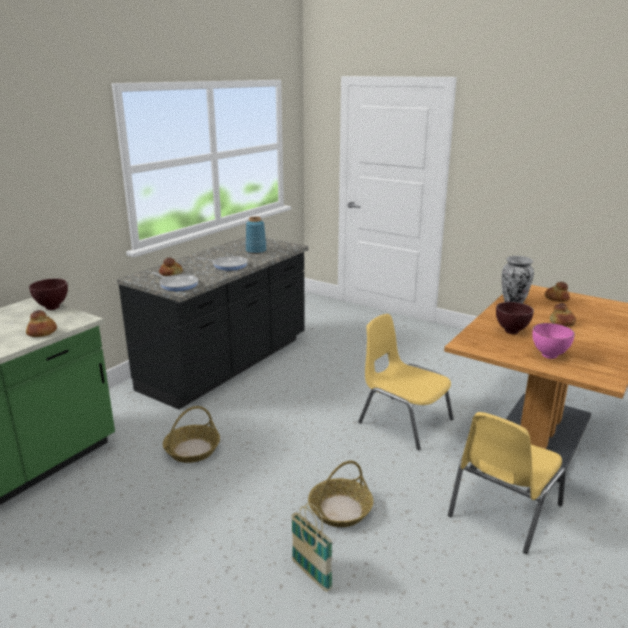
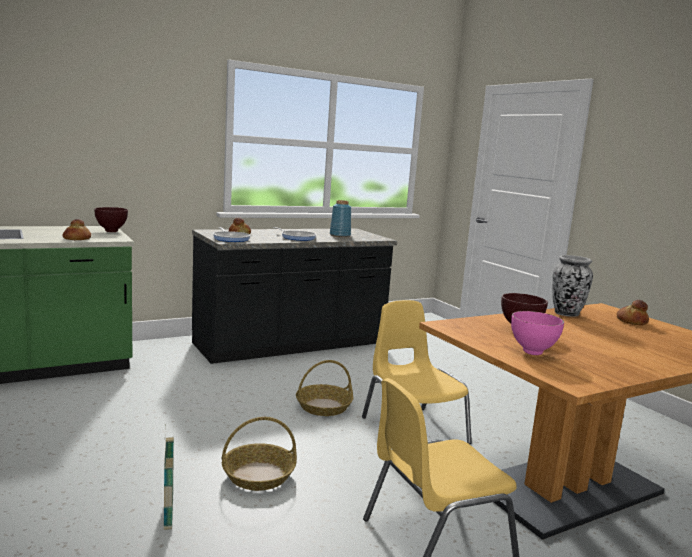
camera: 25 degrees right, 10 degrees down
basket [163,406,220,463] -> basket moved to [296,360,353,416]
bread [550,303,576,326] -> none

